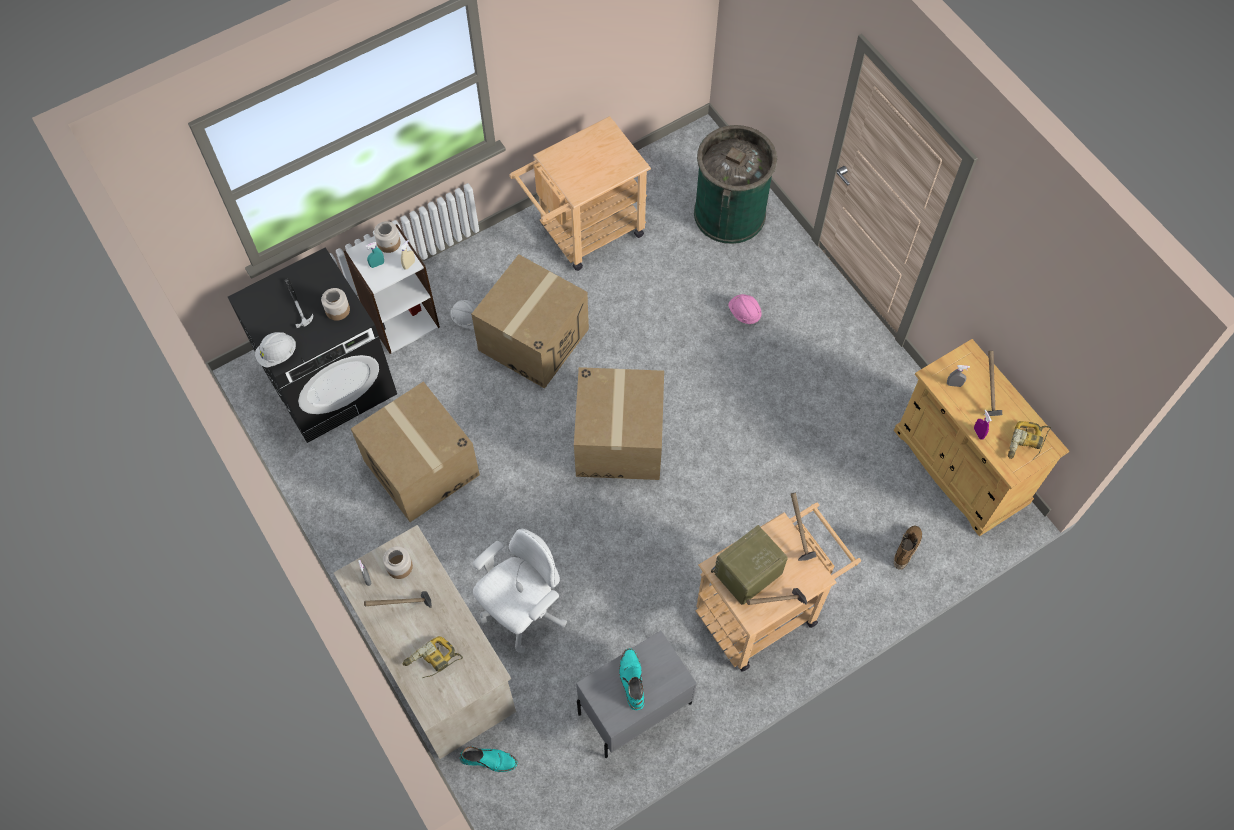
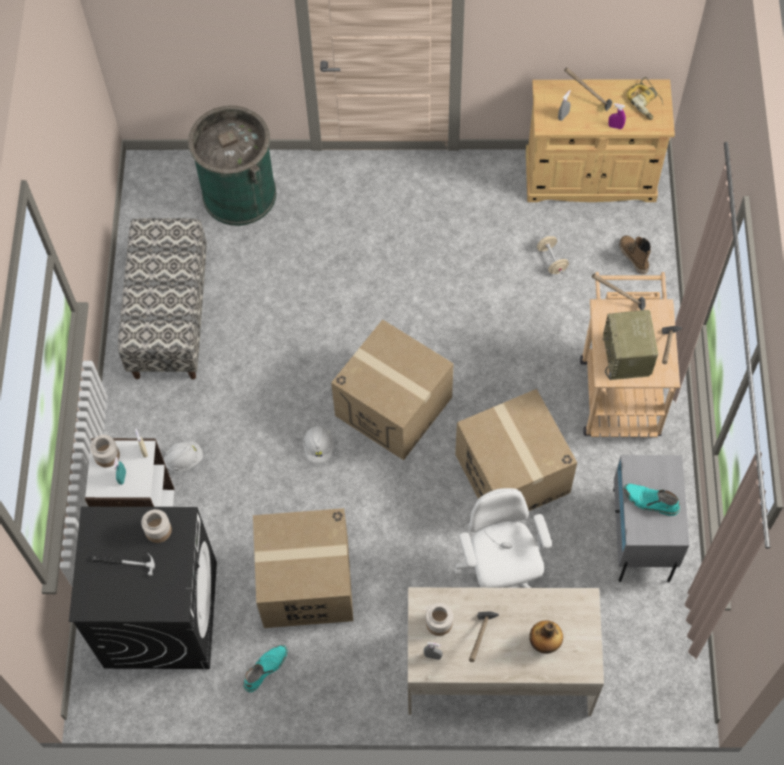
camera: 55 degrees left, 0 degrees up
white hard hat [255,332,296,367] -> white hard hat moved to [303,426,334,463]
power drill [403,636,463,678] -> bottle [529,620,563,654]
turquoise boot [460,746,518,772] -> turquoise boot moved to [243,645,288,692]
cardboard box [471,254,589,389] -> cardboard box moved to [455,389,577,511]
beige cart [509,116,651,271] -> bench [118,218,207,379]
pink hard hat [728,294,762,325] -> none
none -> beige dumbbell [537,236,569,274]

